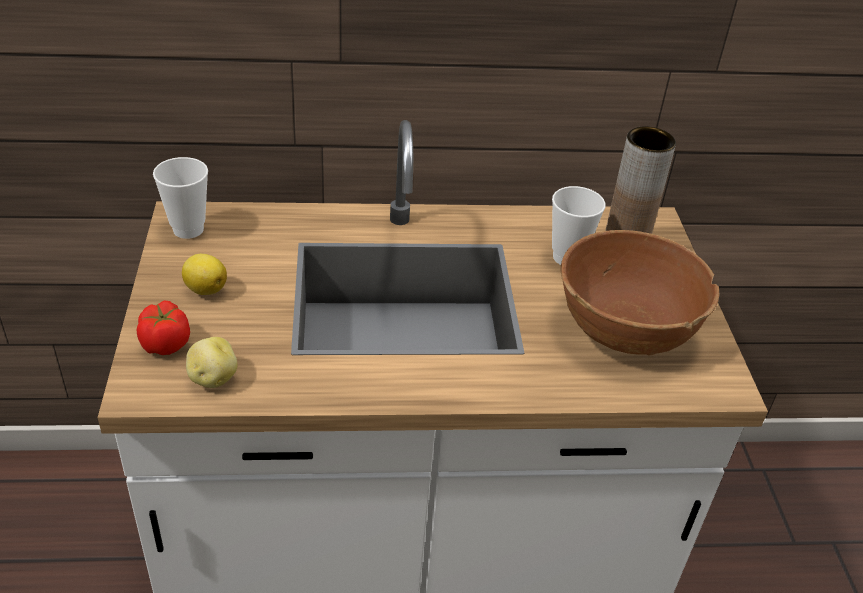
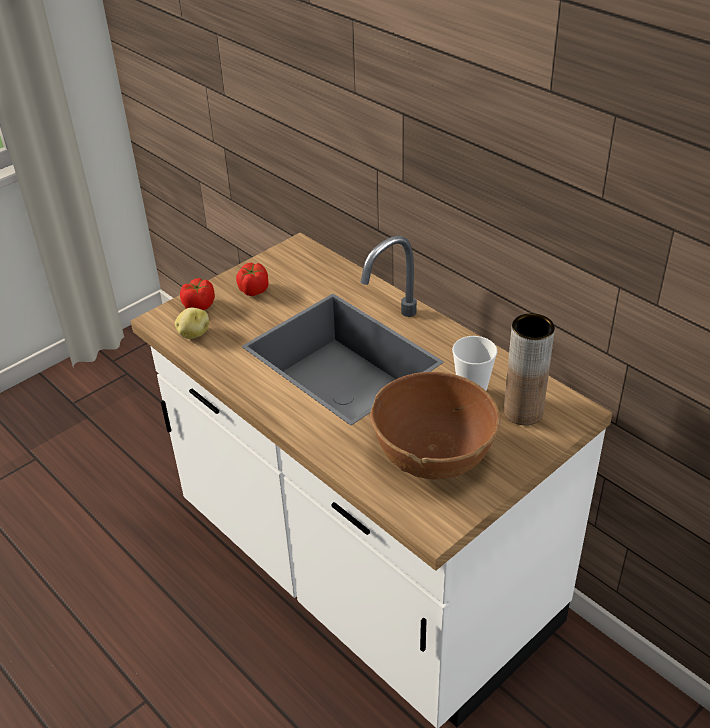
camera: 55 degrees right, 0 degrees up
cup [153,157,208,239] -> none
lemon [182,254,227,295] -> tomato [236,262,269,296]

